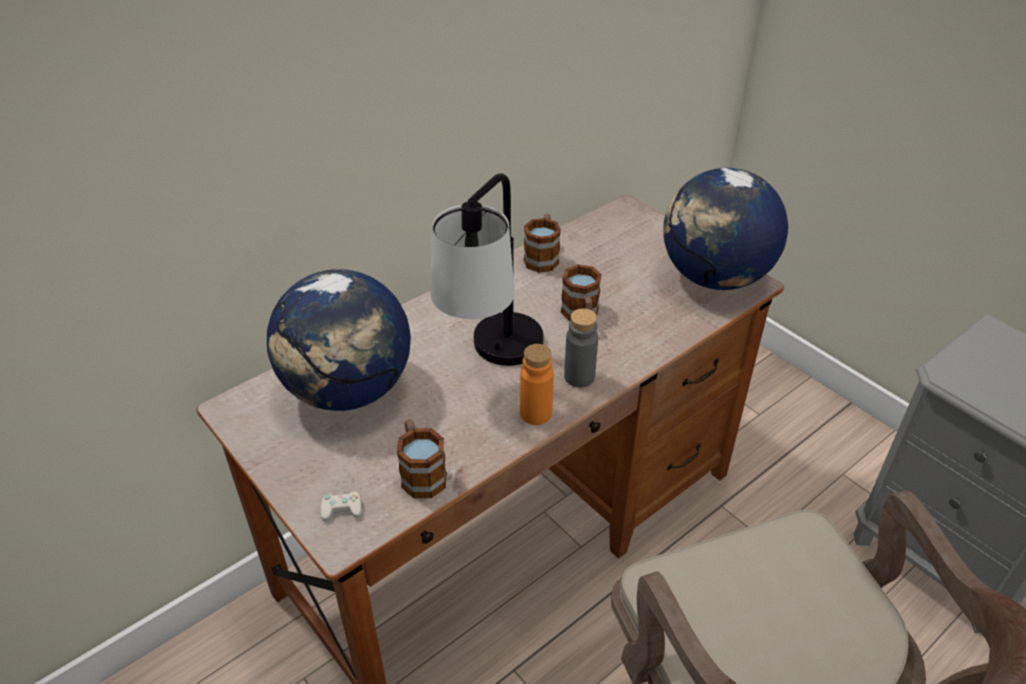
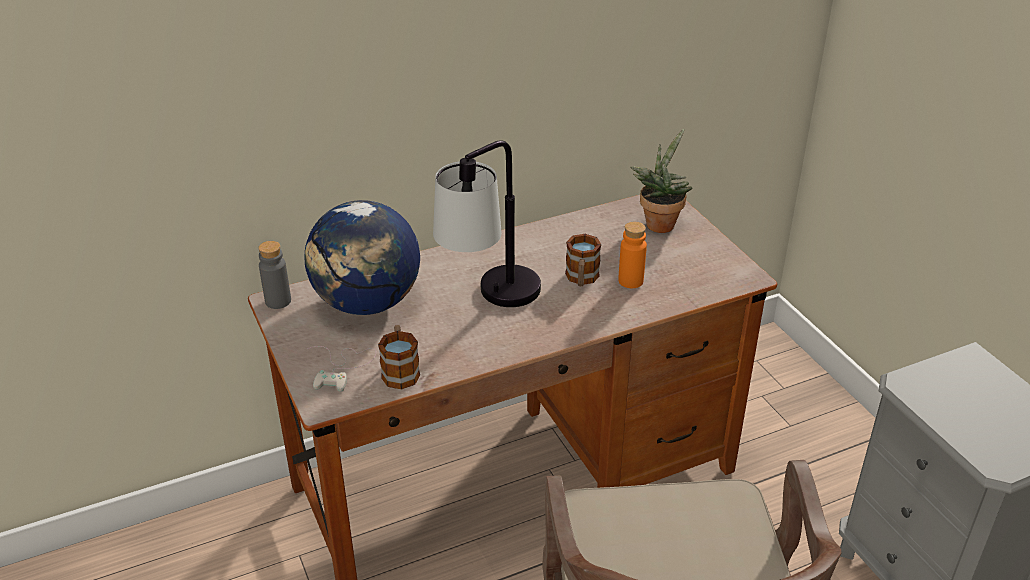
camera: 15 degrees right, 5 degrees down
orange bottle [520,344,554,425] -> orange bottle moved to [618,222,647,288]
mug [524,214,561,273] -> none
grey bottle [564,308,598,387] -> grey bottle moved to [258,241,291,309]
globe [663,168,788,290] -> none
none -> potted plant [630,129,692,233]

